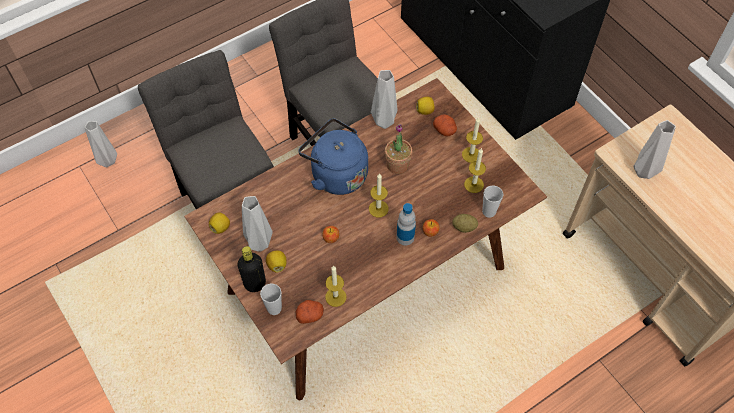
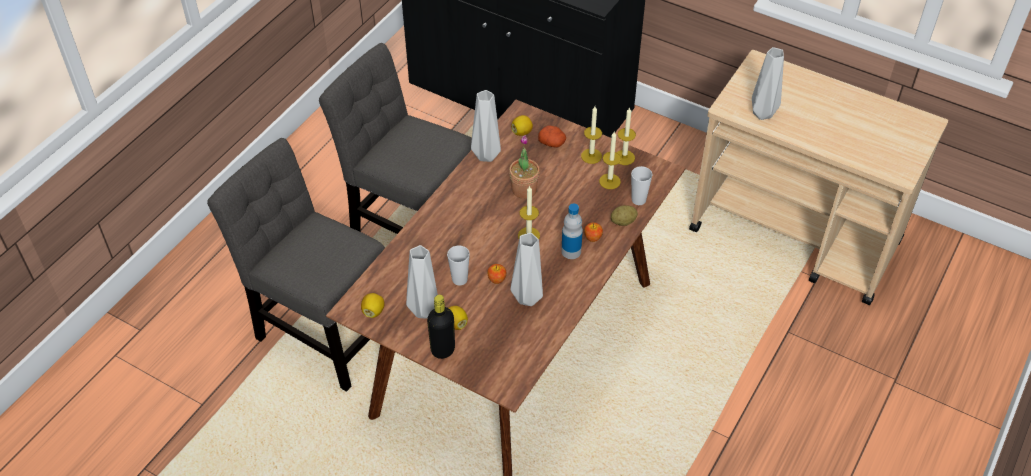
camera: 25 degrees left, 10 degrees down
grey vase [85,121,117,167] -> grey vase moved to [510,233,543,306]
cup [260,283,282,315] -> cup moved to [447,245,470,285]
potato [296,300,324,324] -> none
blue kettle [298,118,368,195] -> none
candle [325,266,346,307] -> candle moved to [616,107,636,165]

